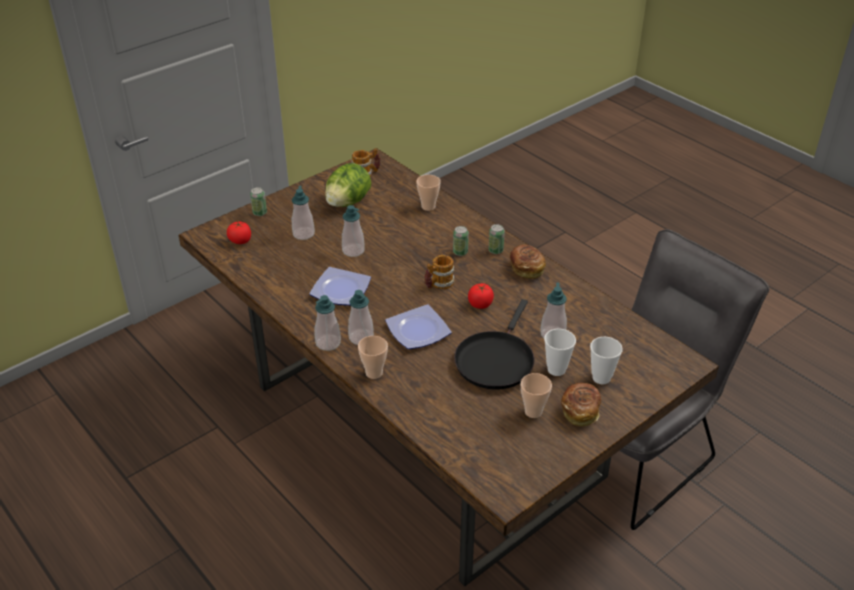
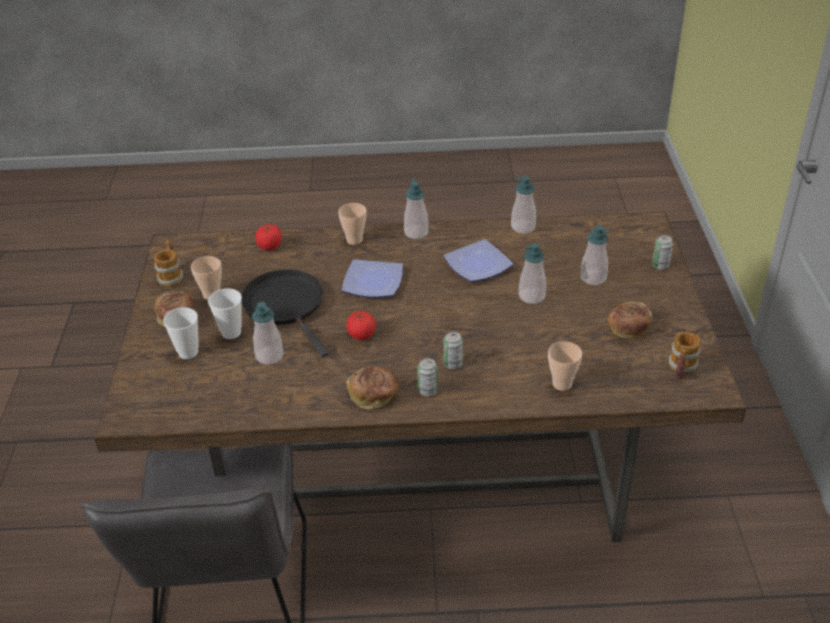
camera: 130 degrees right, 0 degrees up
tomato [227,221,251,244] -> tomato moved to [255,224,282,250]
lettuce [325,163,371,207] -> bread [608,301,653,340]
soap dispenser [348,290,374,345] -> soap dispenser moved to [511,176,536,234]
mug [425,255,455,289] -> mug moved to [154,240,183,287]

